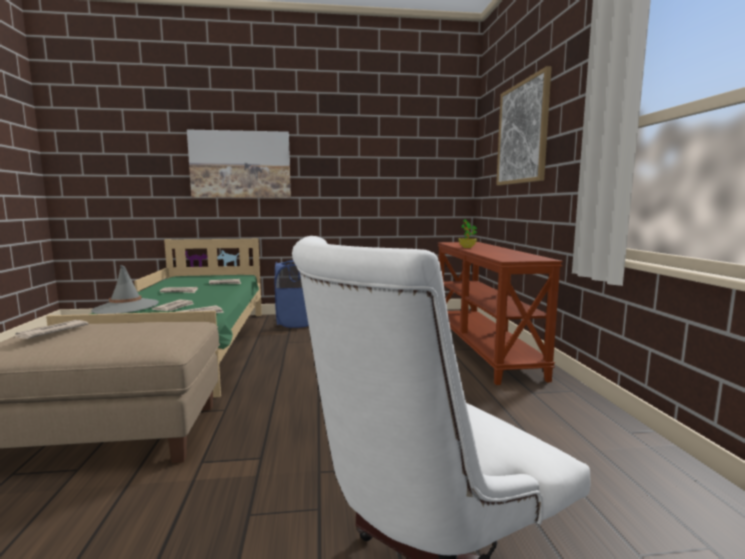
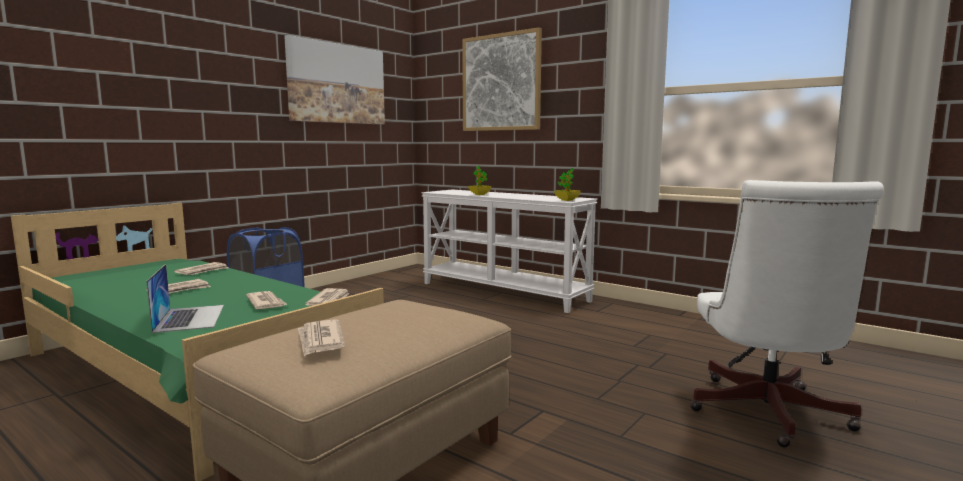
camera: 45 degrees left, 0 degrees up
grey hat [91,265,159,314] -> laptop [147,264,224,333]
picture [187,130,291,198] -> picture moved to [284,35,385,125]
brown console table [438,242,563,385] -> white console table [422,190,597,313]
none -> potted plant [554,168,580,201]

